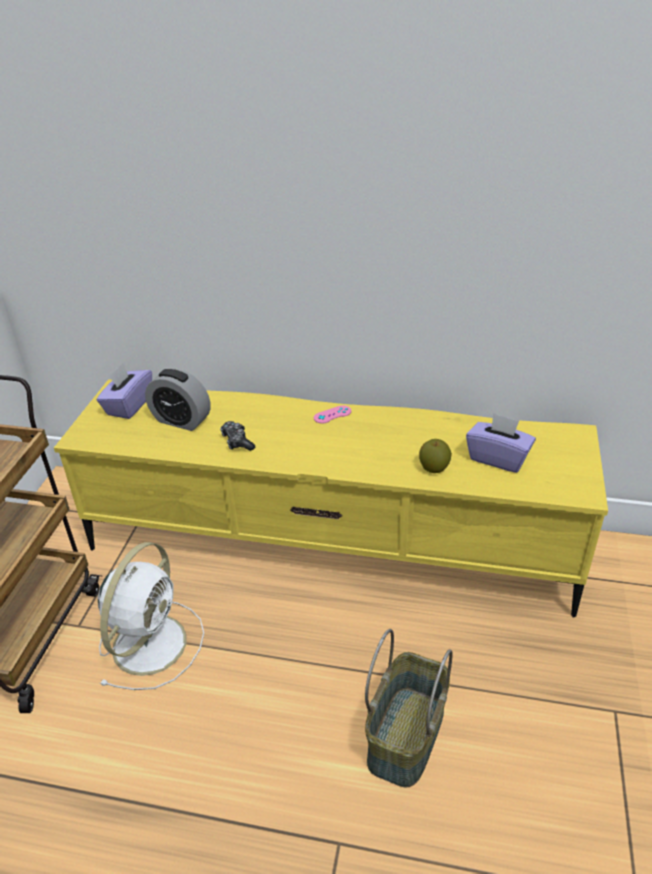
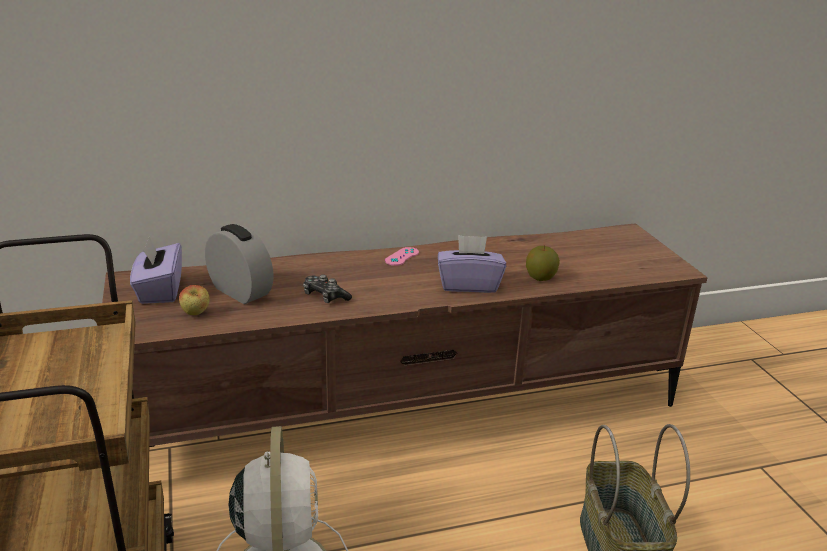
camera: 30 degrees left, 10 degrees down
yellow tv stand [54,379,608,617] -> brown tv stand [102,223,708,447]
alarm clock [145,368,211,431] -> alarm clock turned 135 degrees counterclockwise [205,224,274,304]
purple tissue box [466,413,536,473] -> purple tissue box moved to [438,235,506,293]
none -> apple [179,285,209,315]

